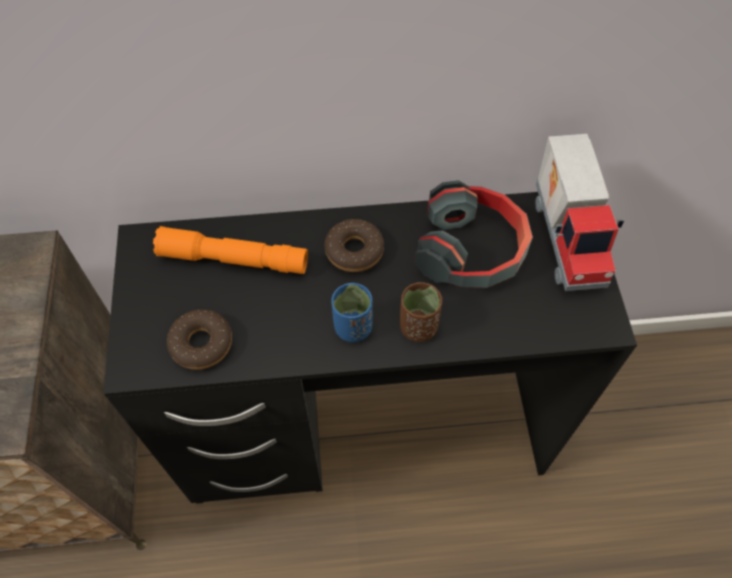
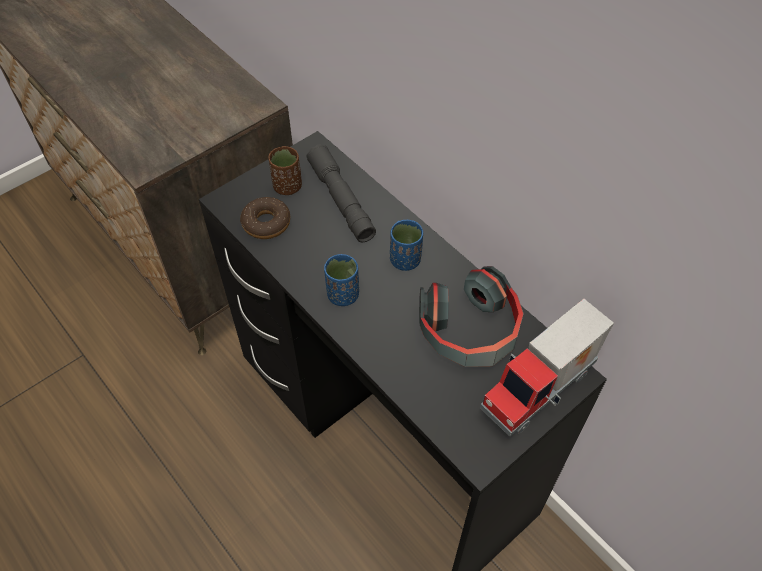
camera: 55 degrees right, 5 degrees down
orange flashlight [153,226,308,274] -> grey flashlight [306,144,376,242]
donut [325,219,384,272] -> blue cup [390,220,423,271]
brown cup [400,282,442,342] -> brown cup moved to [268,146,302,195]

